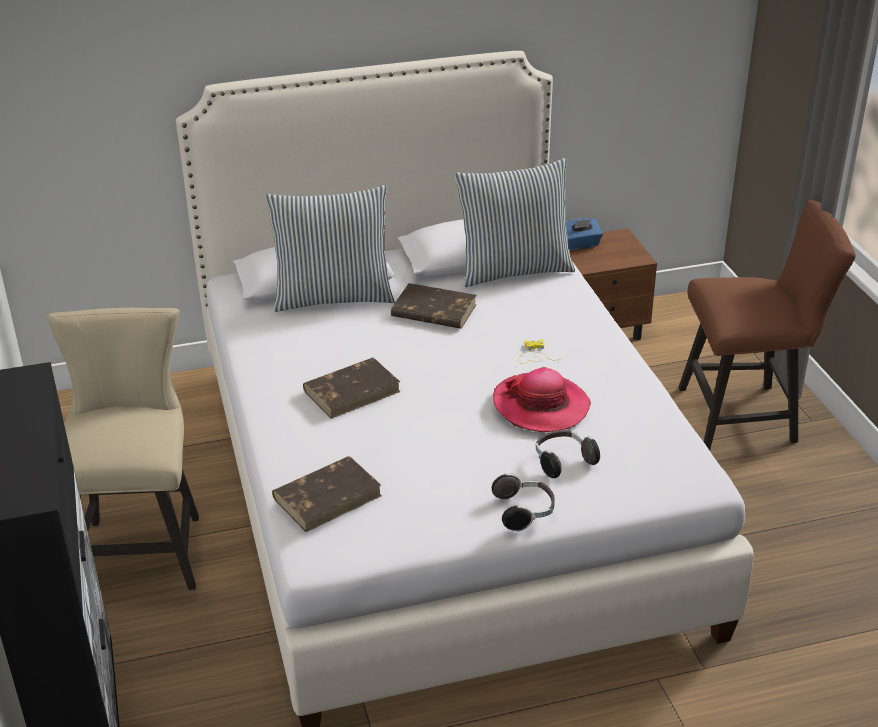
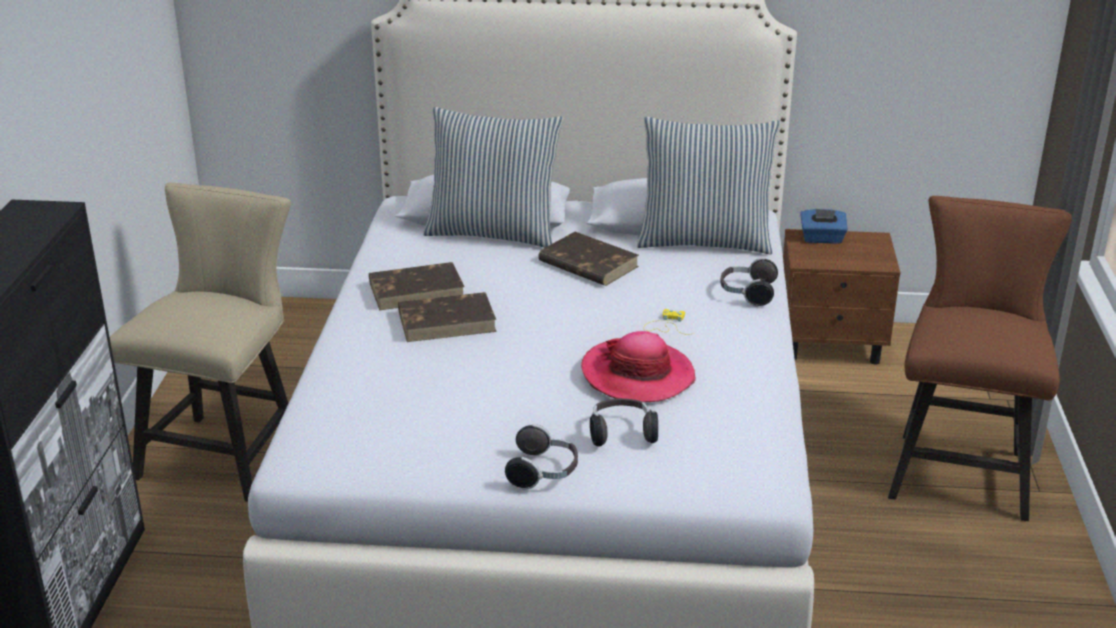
camera: 20 degrees right, 5 degrees down
brown book [272,456,382,532] -> brown book moved to [369,262,465,310]
brown chair [678,199,856,451] -> brown chair turned 90 degrees counterclockwise [888,196,1072,521]
none -> headphones [720,257,778,307]

